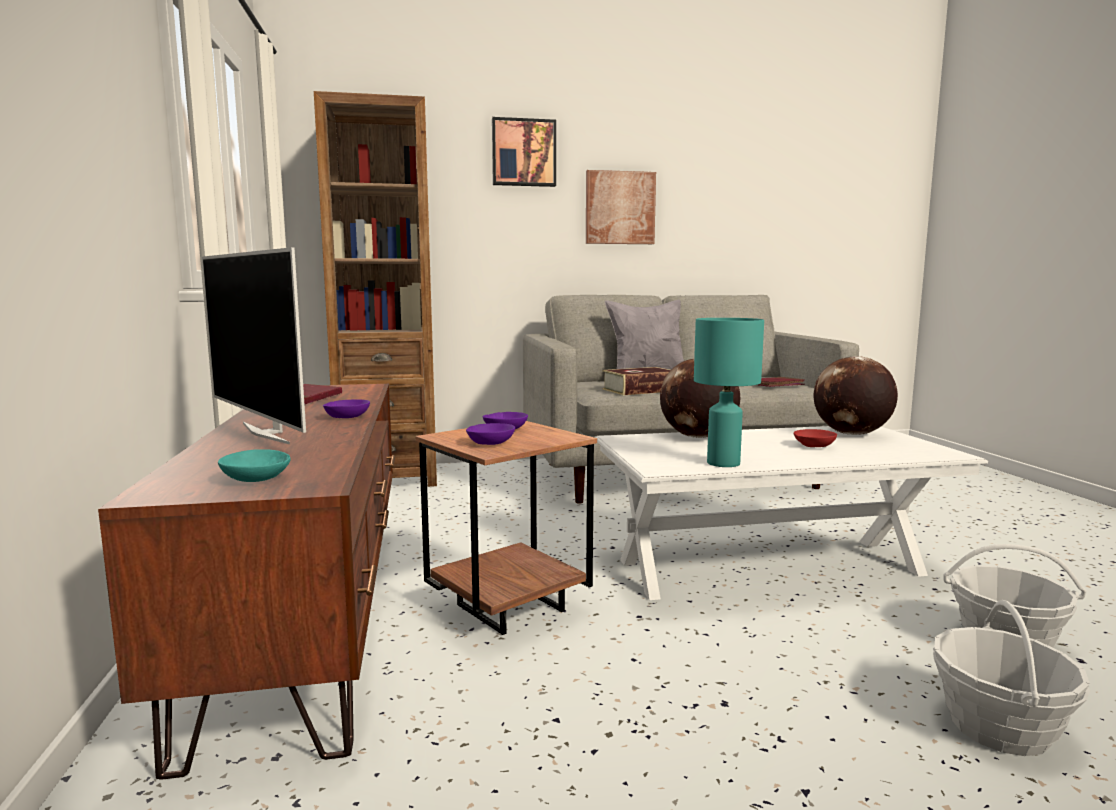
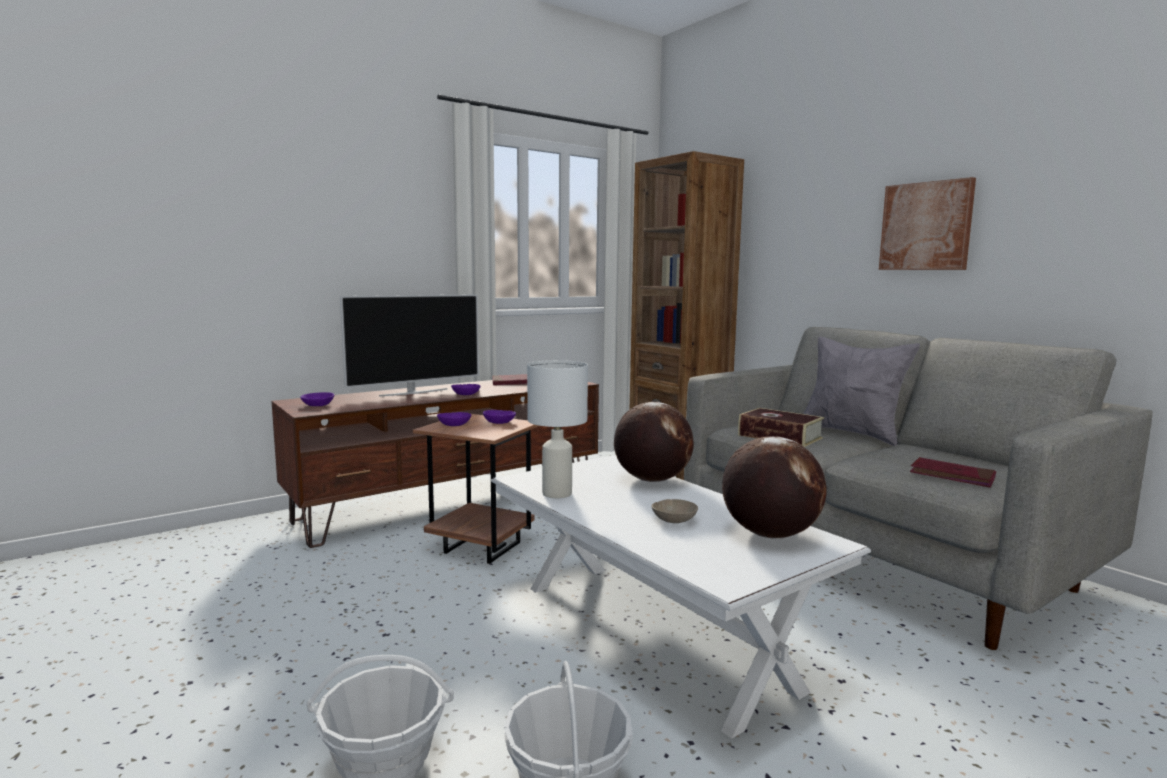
camera: 65 degrees right, 0 degrees up
television [202,247,306,445] -> television turned 150 degrees counterclockwise [340,294,479,397]
turquoise bowl [218,449,291,482] -> purple bowl [300,392,334,406]
picture [492,117,556,187] -> none
turquoise table lamp [694,318,764,467] -> white table lamp [527,360,588,498]
red bowl [794,429,837,447] -> beige bowl [652,499,698,523]

